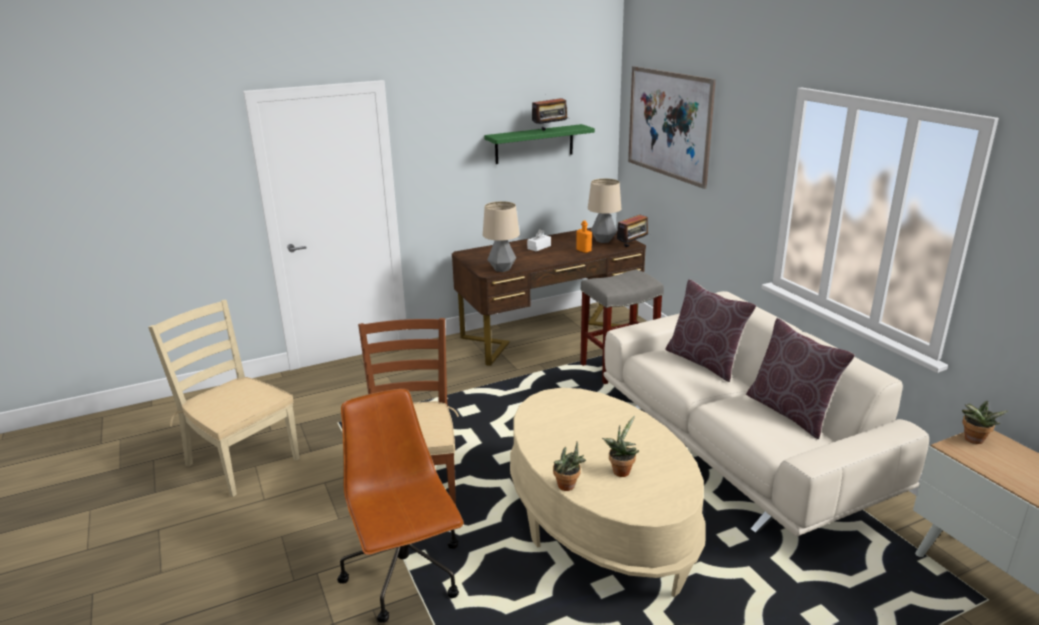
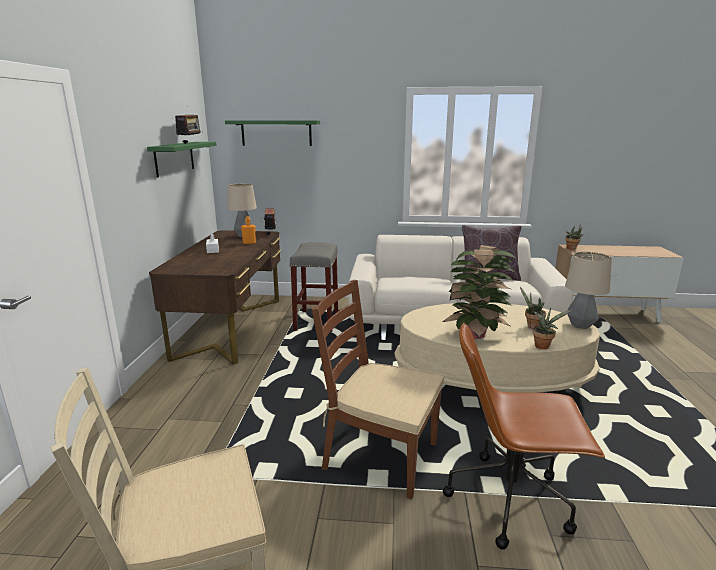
camera: 60 degrees left, 5 degrees down
table lamp [483,201,520,272] -> table lamp moved to [565,252,612,329]
picture [628,66,716,189] -> green shelf [225,120,320,146]
brown pillow [665,279,756,382] -> none
none -> potted plant [442,245,516,339]

